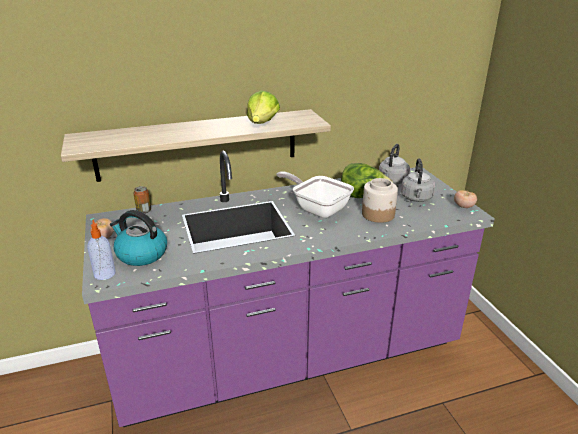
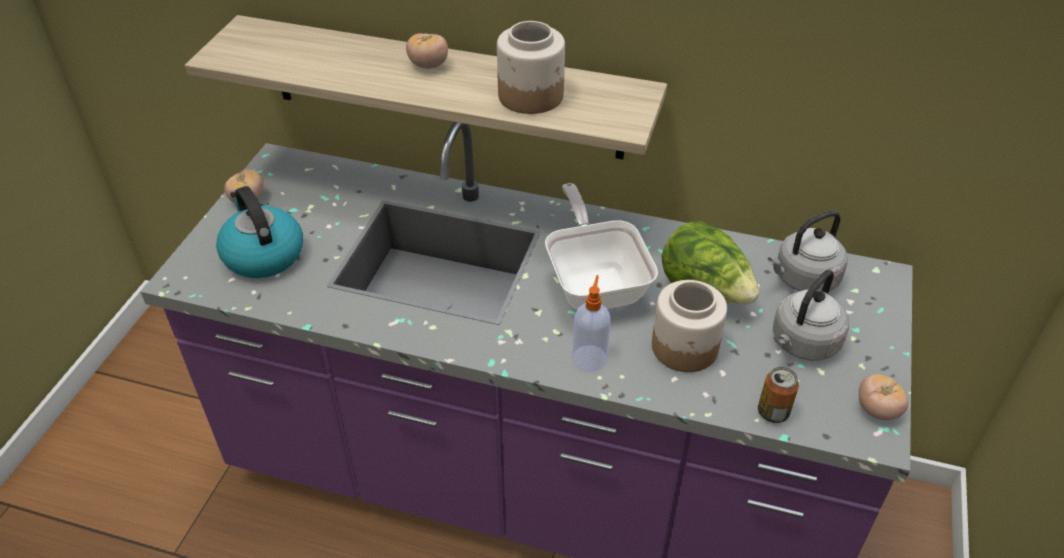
camera: 35 degrees right, 15 degrees up
soap dispenser [87,219,115,280] -> soap dispenser moved to [572,275,611,371]
can [133,186,151,214] -> can moved to [758,367,799,423]
lettuce [247,90,280,124] -> jar [497,21,565,114]
none -> tomato [406,34,448,69]

